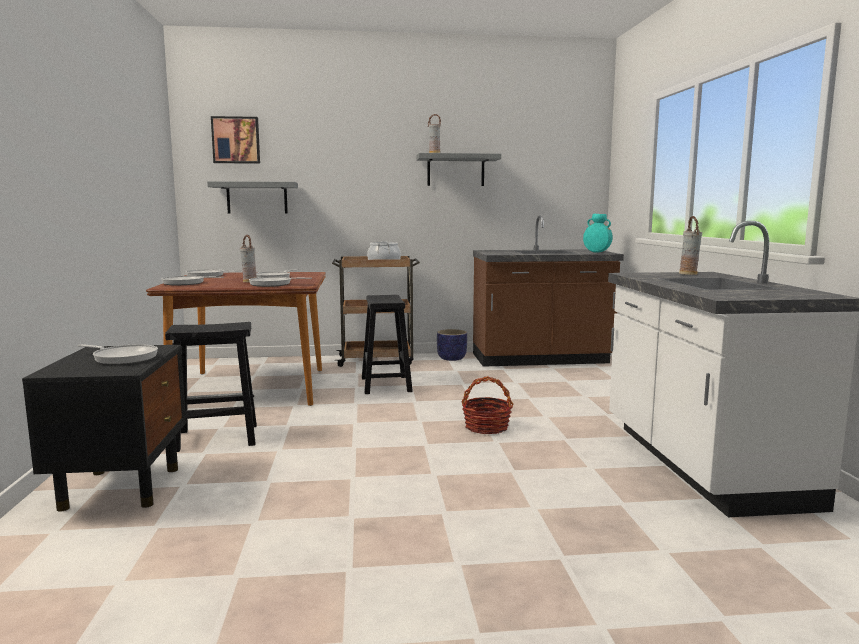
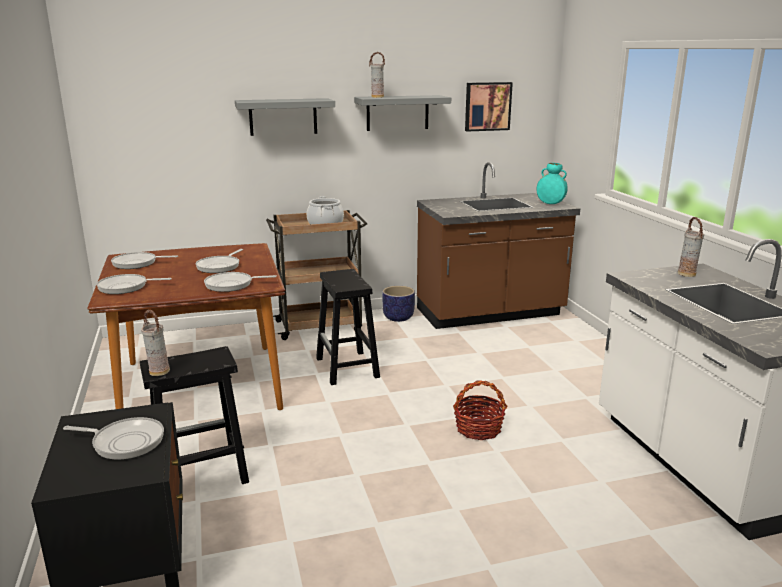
camera: 10 degrees left, 10 degrees up
grey shelf [207,181,298,213] -> grey shelf moved to [235,98,335,136]
picture [211,116,260,164] -> picture moved to [465,82,513,132]
vase [240,235,257,282] -> vase moved to [141,310,170,376]

